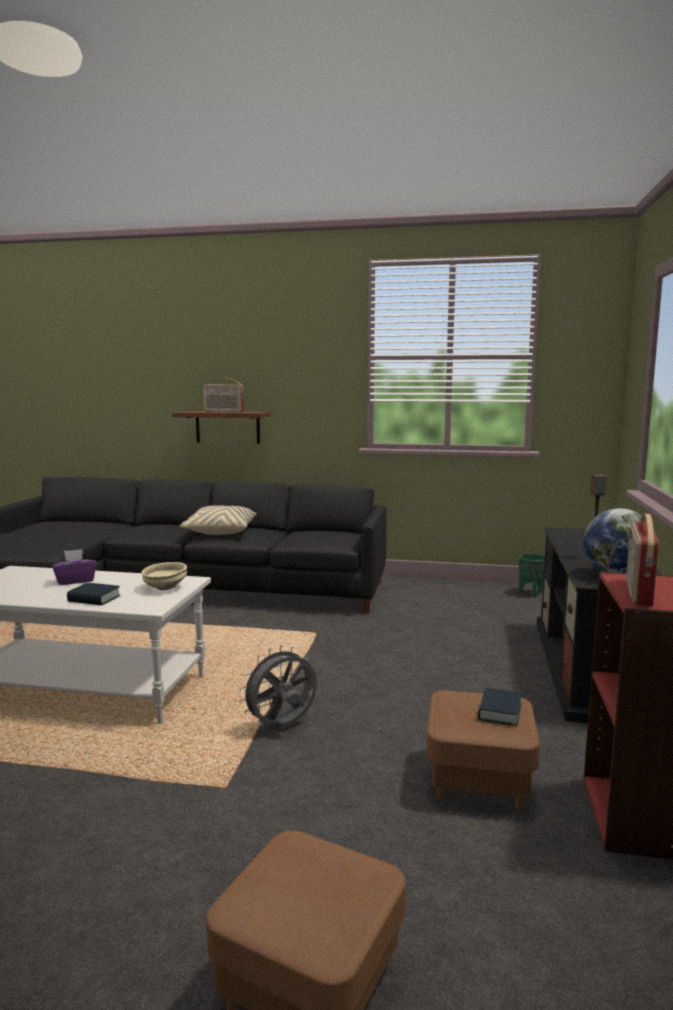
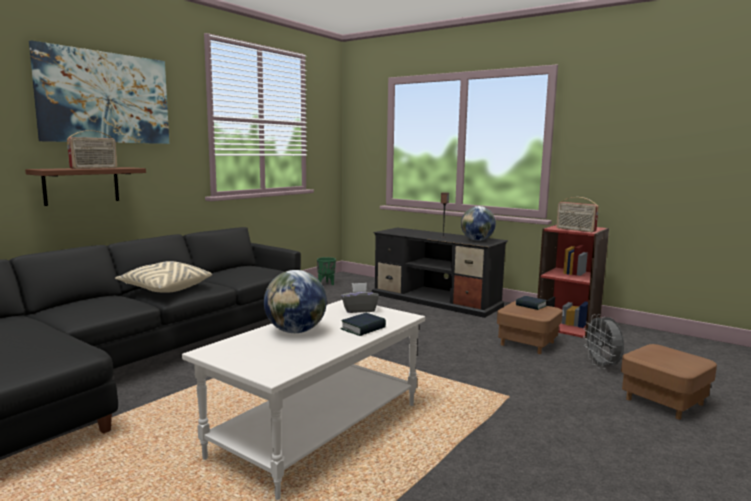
camera: 65 degrees left, 0 degrees up
purple tissue box [53,549,97,585] -> globe [264,270,327,333]
beige bowl [141,562,187,590] -> grey tissue box [341,283,379,313]
grey fan [239,645,317,728] -> grey fan moved to [583,314,624,369]
none -> picture [29,40,169,144]

